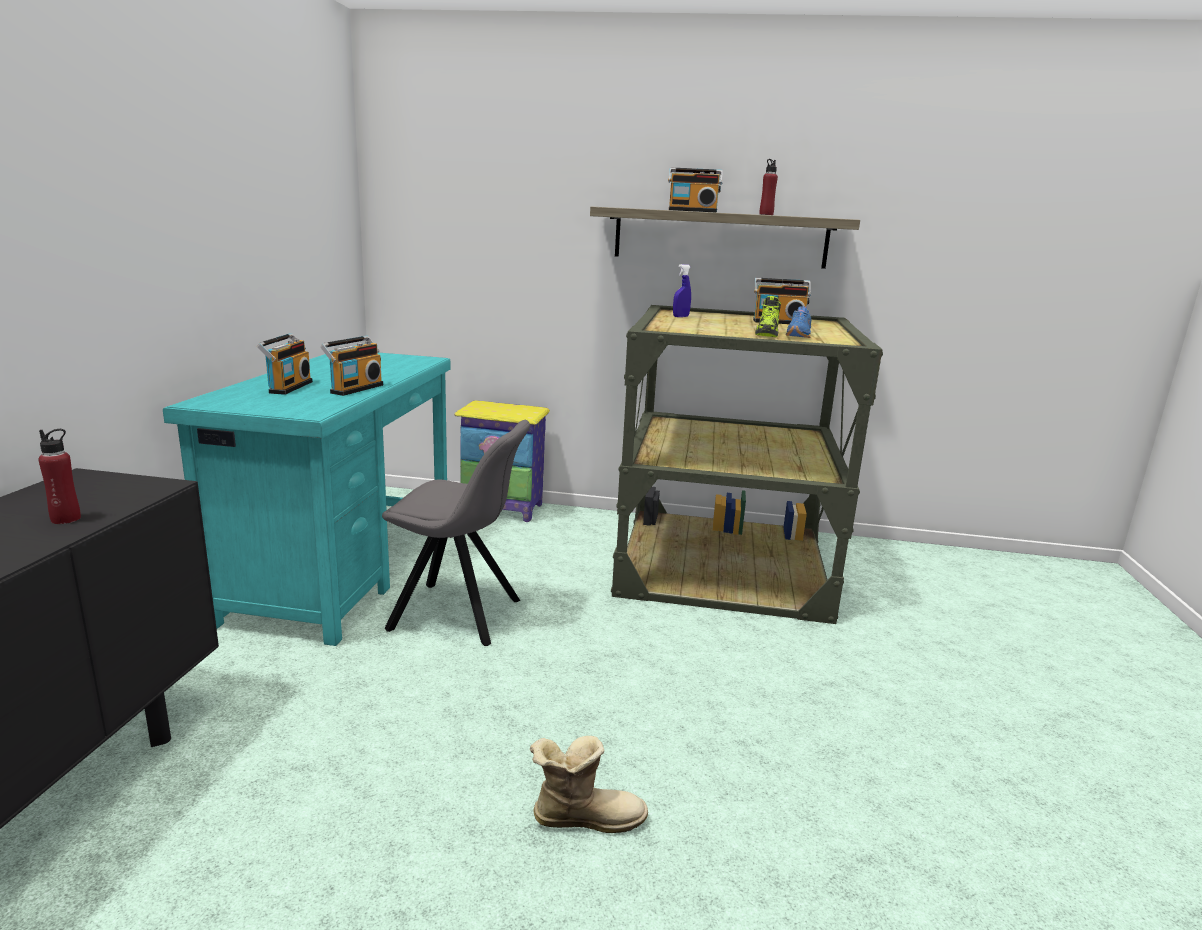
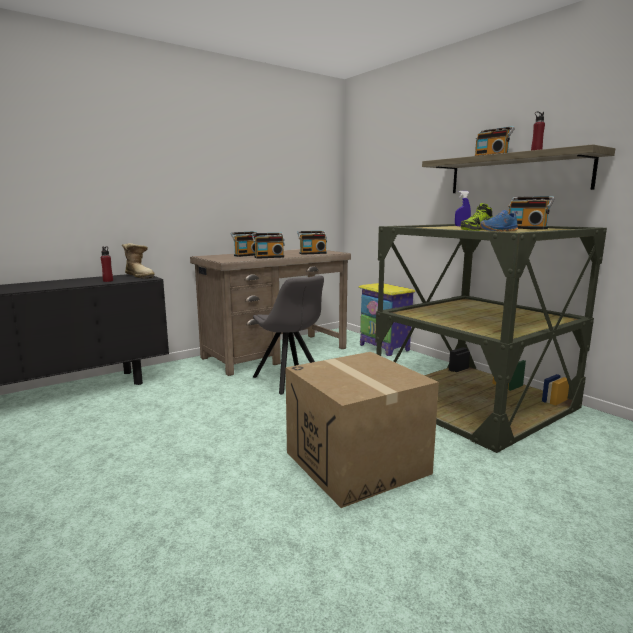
camera: 45 degrees right, 5 degrees down
turquoise desk [163,353,451,646] -> brown desk [190,249,351,376]
boot [530,736,648,833] -> boot moved to [122,243,155,279]
none -> cardboard box [286,352,439,508]
none -> radio [297,231,327,255]

